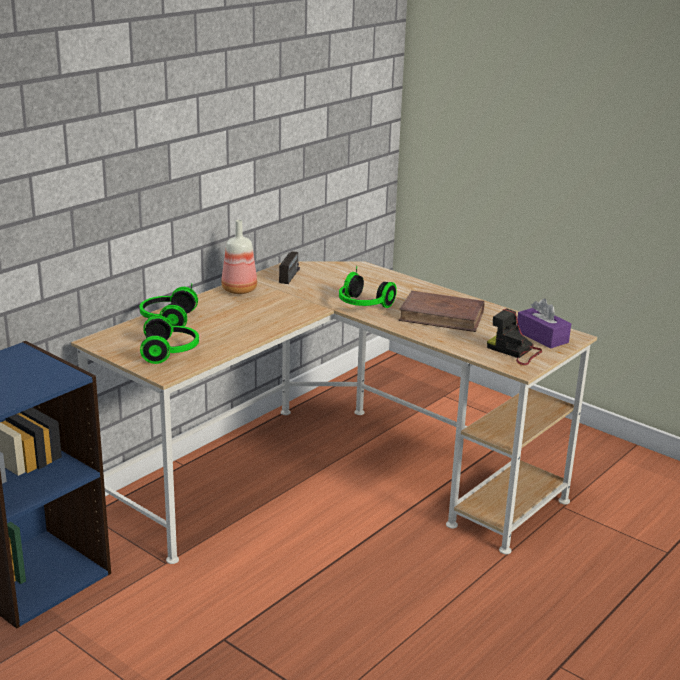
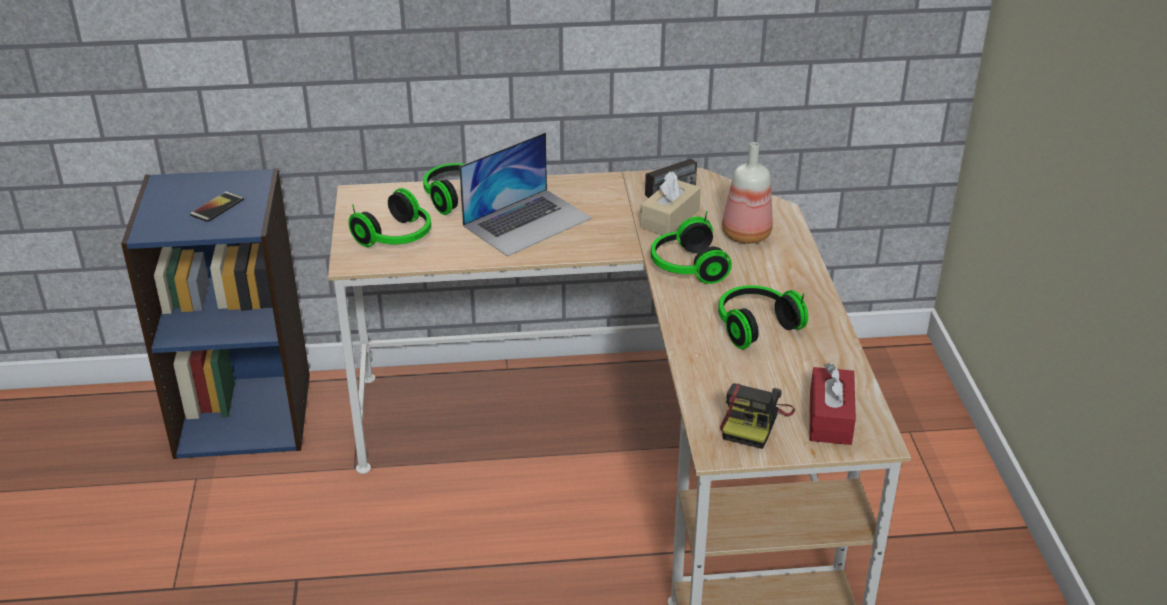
camera: 45 degrees right, 10 degrees up
bottle [221,220,257,294] -> bottle moved to [722,142,773,244]
brown book [399,291,485,332] -> headphones [718,285,808,349]
camera [487,308,542,365] -> camera turned 150 degrees counterclockwise [720,383,795,449]
purple tissue box [517,299,571,349] -> red tissue box [809,363,856,445]
none -> phone [190,191,244,222]
none -> laptop [459,132,592,257]
none -> beige tissue box [640,171,701,235]

